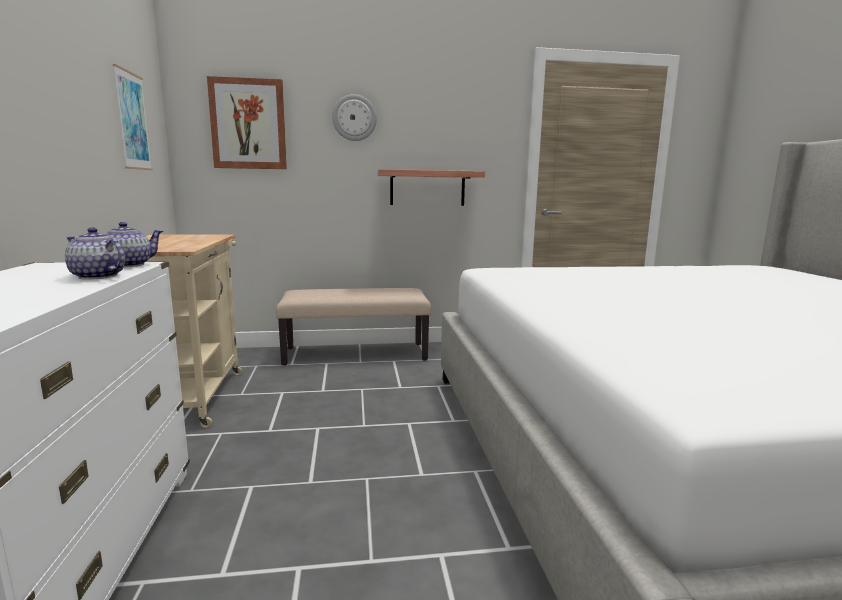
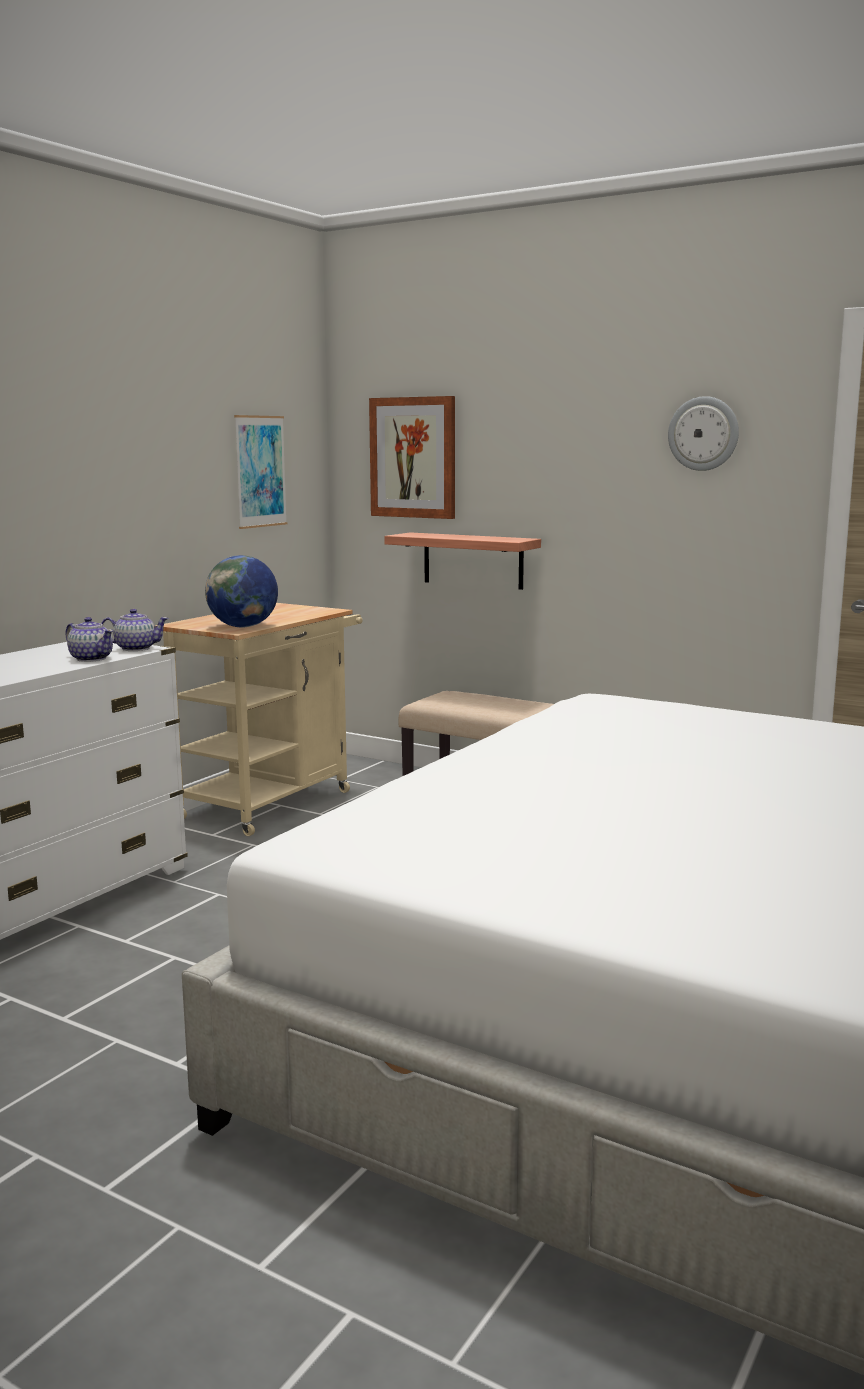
camera: 40 degrees right, 0 degrees up
teapot [65,227,125,280] -> teapot turned 150 degrees clockwise [66,617,113,662]
wall clock [332,94,377,141] -> wall clock moved to [668,396,739,471]
shelf [377,169,485,206] -> shelf moved to [384,532,541,590]
none -> globe [205,555,278,627]

